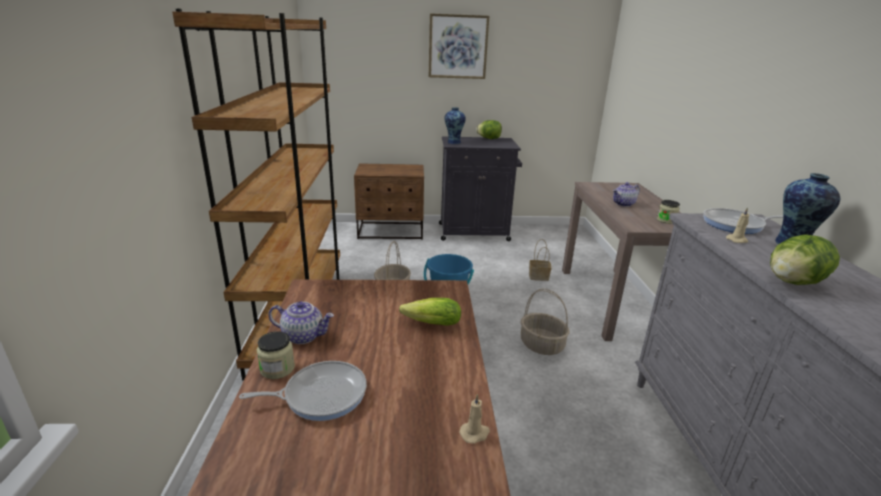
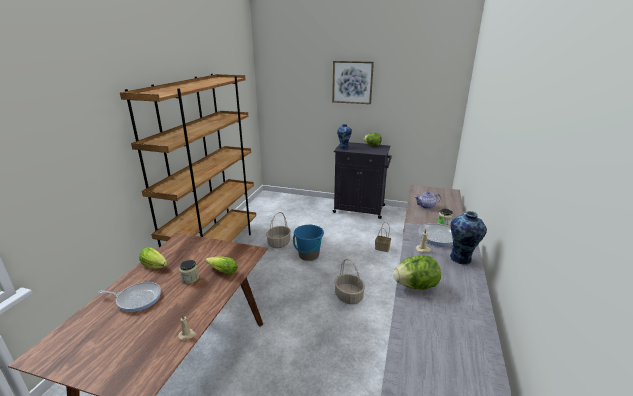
camera: 20 degrees right, 0 degrees up
jar [257,331,295,379] -> jar moved to [179,260,199,284]
teapot [269,301,334,344] -> lettuce [139,247,167,269]
brown nightstand [354,163,424,240] -> none

